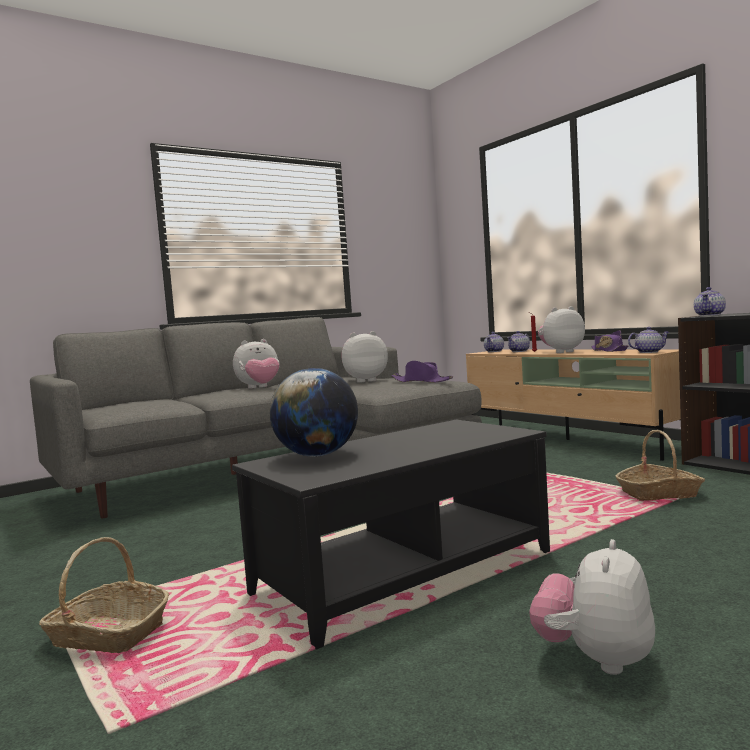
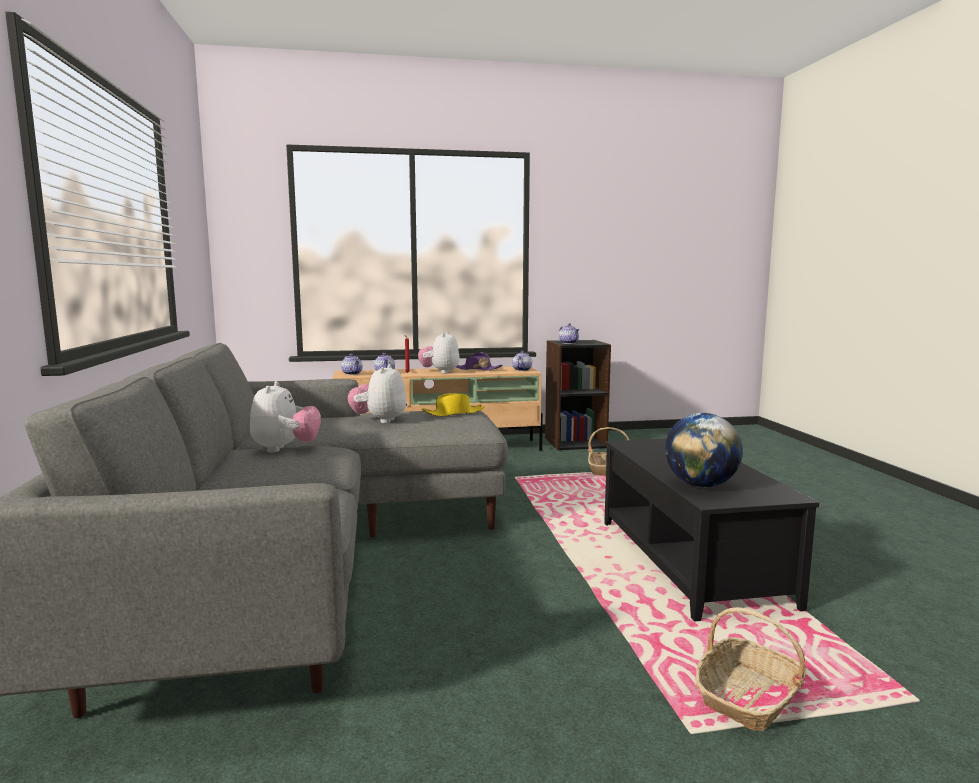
camera: 65 degrees left, 5 degrees up
purple hat [391,361,453,383] -> yellow hat [422,393,484,417]
plush toy [529,539,655,675] -> none

